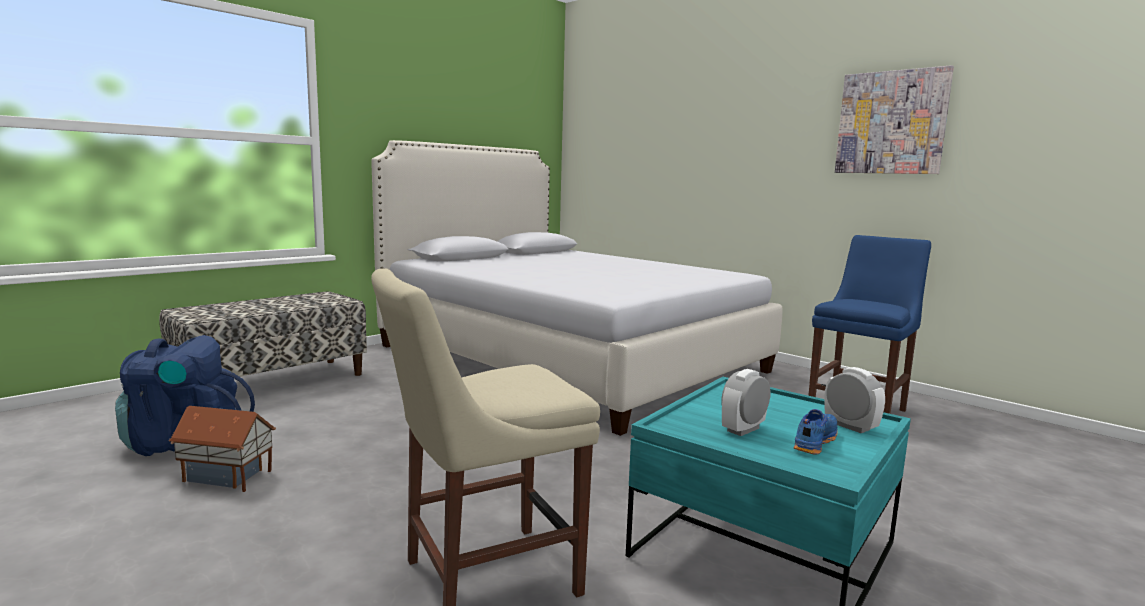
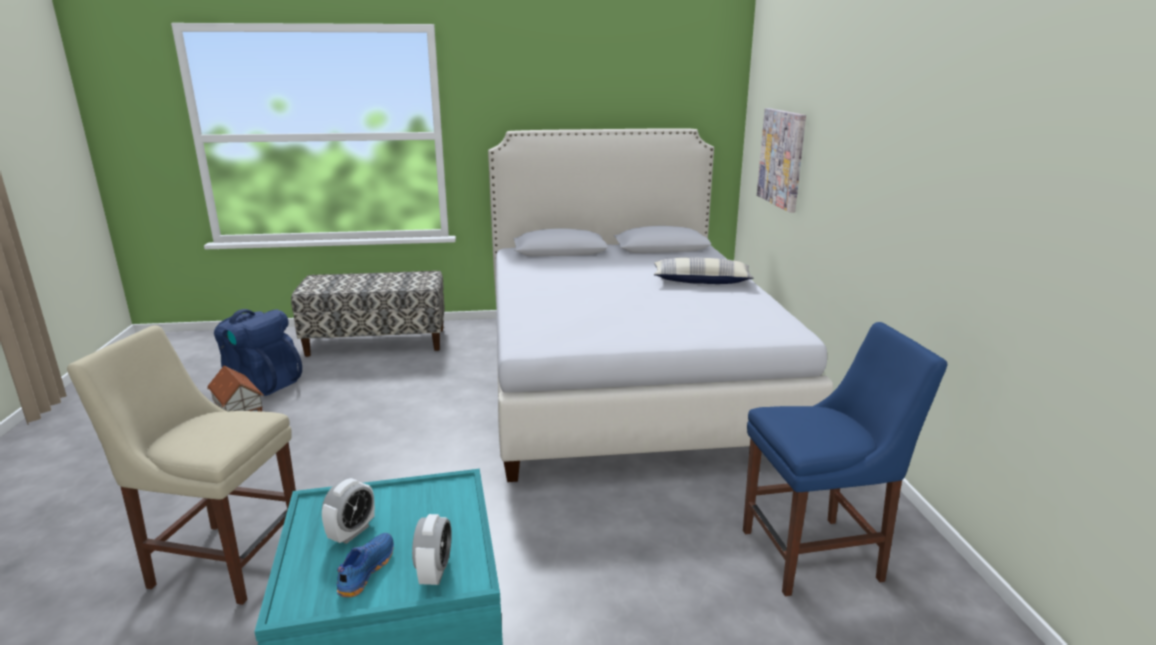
camera: 40 degrees right, 10 degrees up
alarm clock [721,369,771,436] -> alarm clock turned 120 degrees clockwise [322,478,375,544]
blue shoe [793,409,838,455] -> blue shoe turned 60 degrees counterclockwise [336,533,394,597]
picture [835,65,954,174] -> picture moved to [757,108,806,213]
none -> pillow [653,258,754,284]

